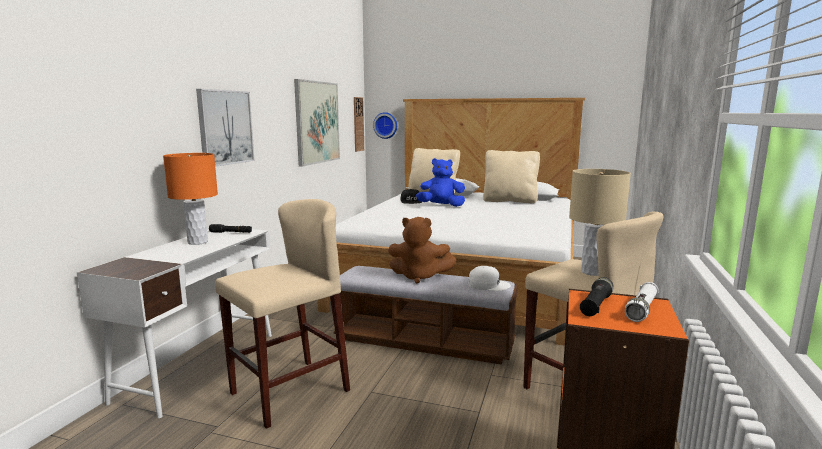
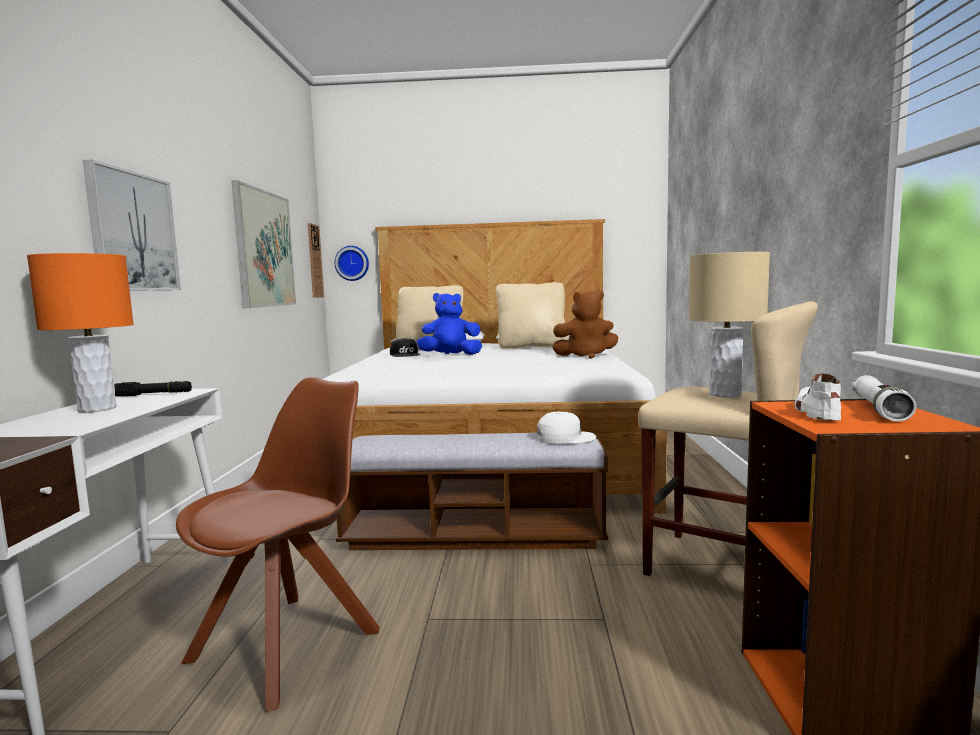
camera: 15 degrees left, 5 degrees down
beige stool [215,199,350,429] -> brown chair [176,377,380,712]
brown plush toy [388,217,456,283] -> brown plush toy moved to [552,290,618,359]
black flashlight [580,277,614,316] -> white shoe [795,374,841,421]

